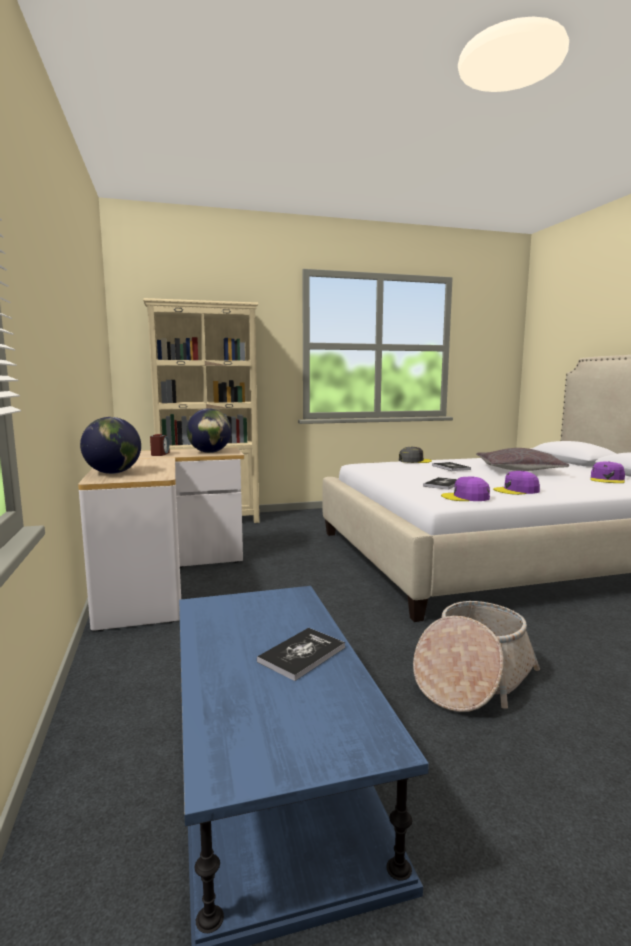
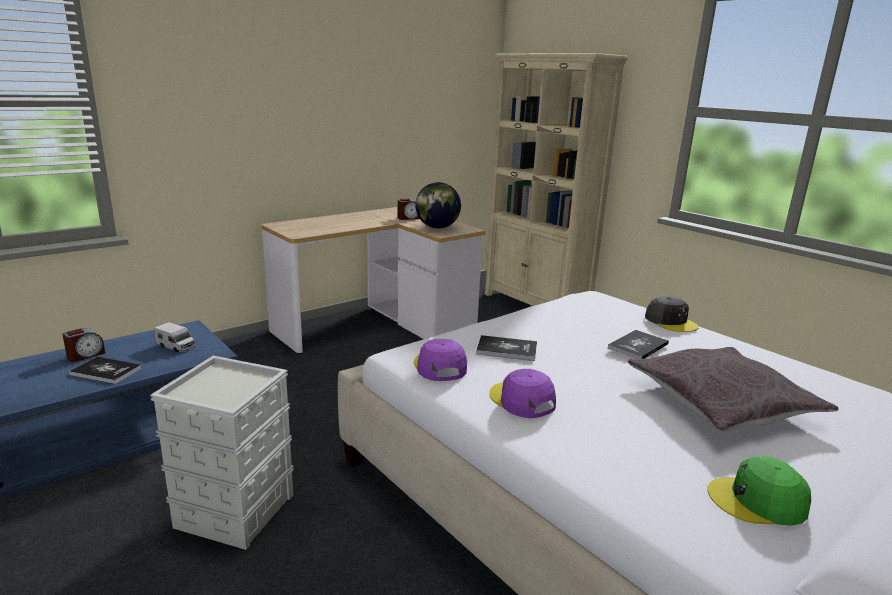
camera: 65 degrees right, 10 degrees up
globe [80,417,141,474] -> none
basket [413,601,540,712] -> grey storage box [150,356,294,550]
purple cap [590,461,625,483] -> green cap [708,456,811,526]
none -> alarm clock [62,328,105,362]
none -> toy truck [154,322,196,353]

